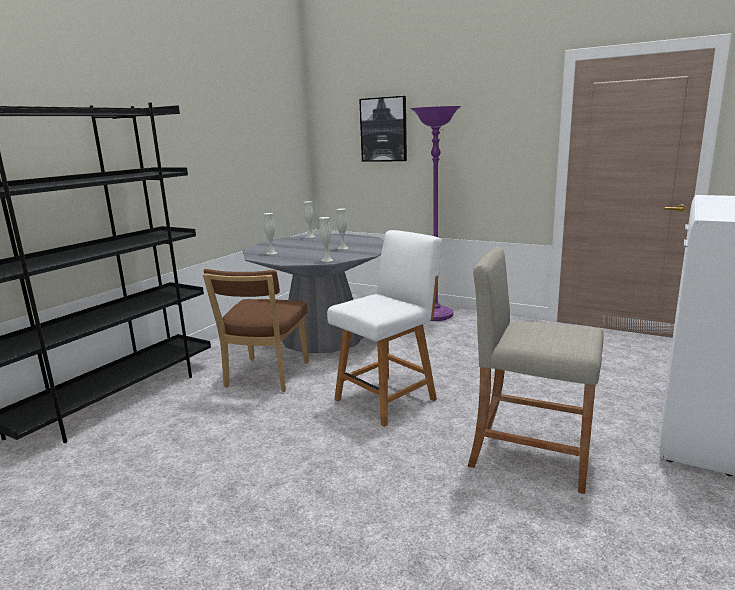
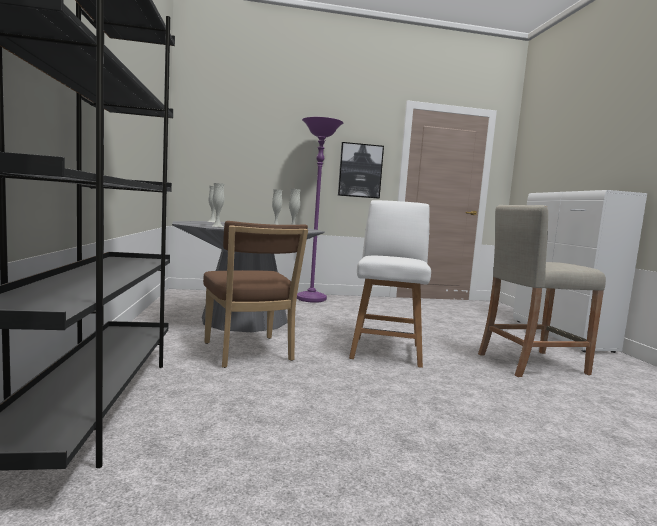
camera: 40 degrees left, 10 degrees down
picture [359,96,407,162] -> picture moved to [338,142,384,199]

